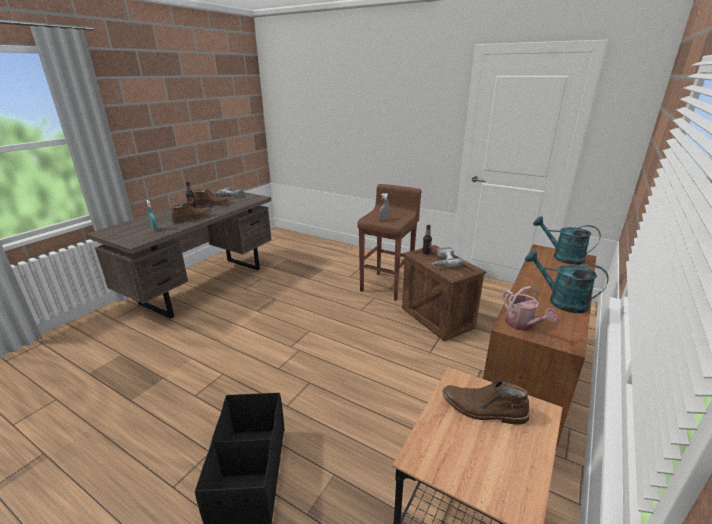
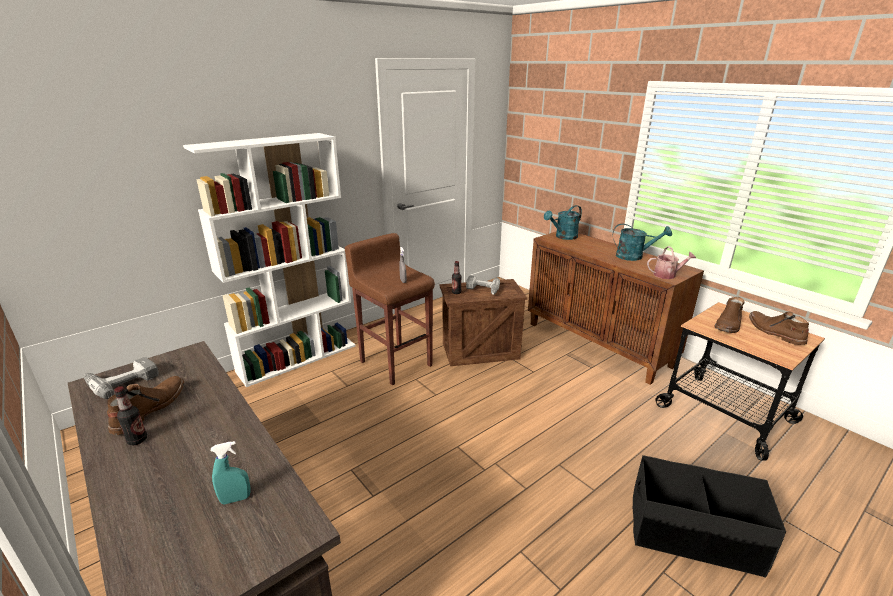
camera: 70 degrees left, 0 degrees up
brown boot [172,202,212,223] -> brown boot moved to [749,311,809,345]
turquoise watering can [525,250,609,313] -> turquoise watering can turned 135 degrees counterclockwise [613,224,672,261]
none -> white bookcase [183,133,356,387]

